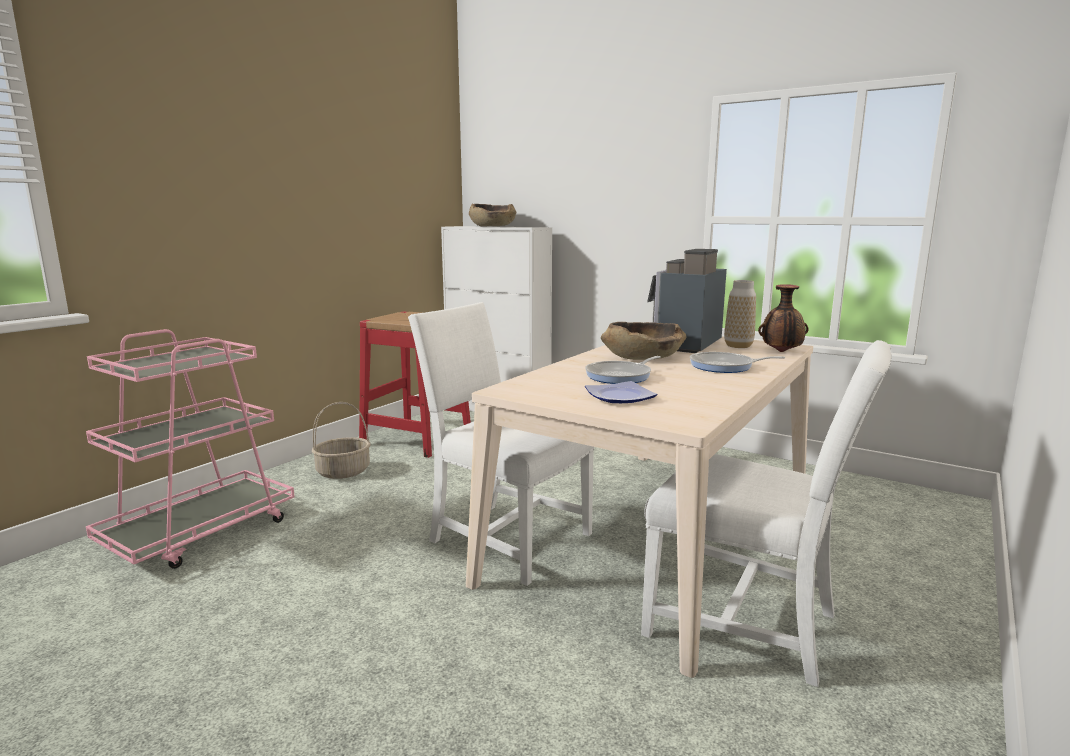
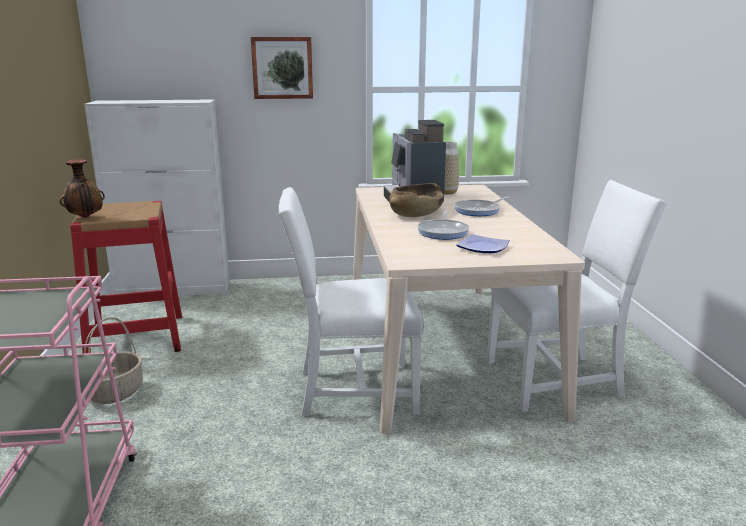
camera: 40 degrees left, 5 degrees up
brown bowl [469,204,516,227] -> none
vase [758,284,808,352] -> vase moved to [60,159,105,218]
none -> picture [251,37,313,99]

